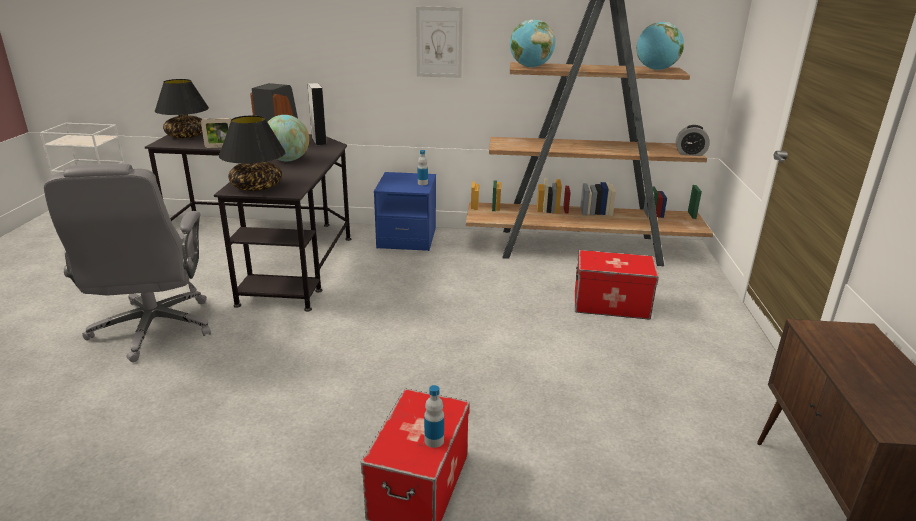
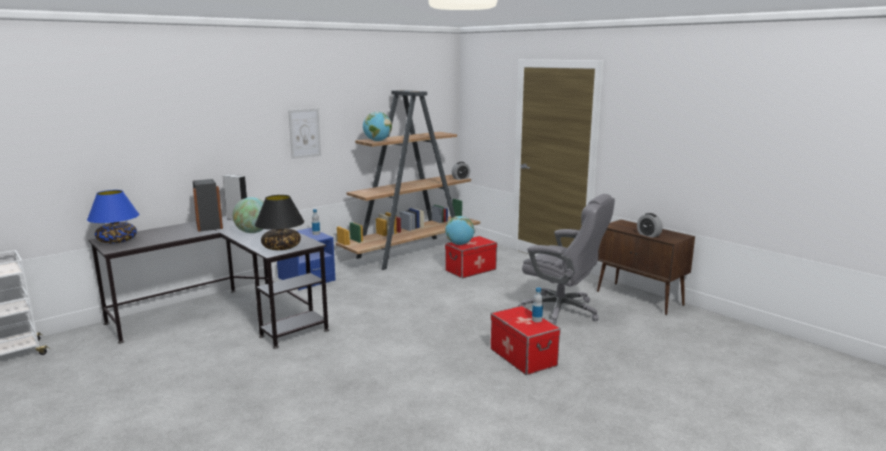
camera: 45 degrees left, 10 degrees down
grey office chair [44,164,211,362] -> grey office chair moved to [518,194,615,325]
black table lamp [155,79,209,138] -> blue table lamp [87,190,139,243]
picture frame [201,118,231,148] -> none
globe [636,22,684,70] -> globe moved to [445,216,474,245]
none -> alarm clock [637,213,663,238]

